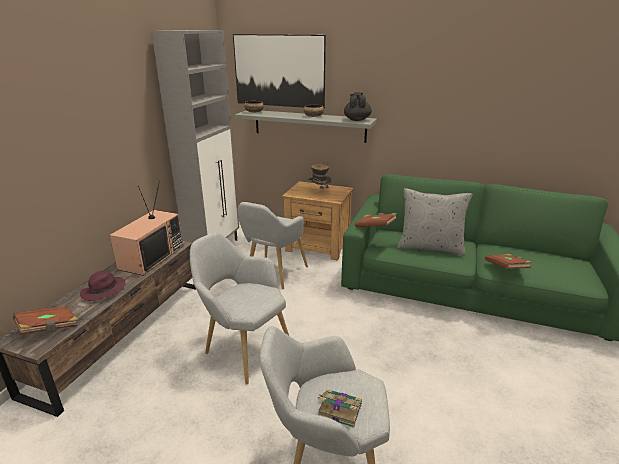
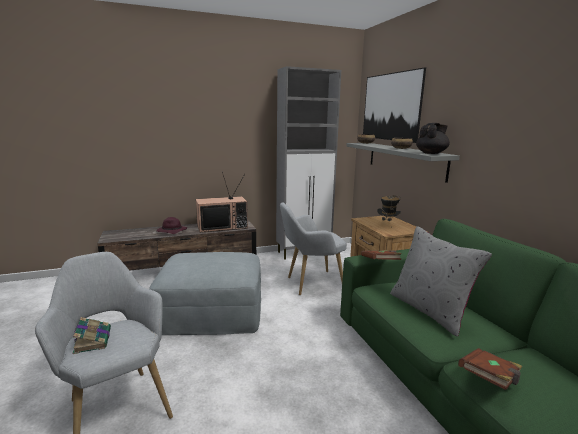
camera: 50 degrees right, 10 degrees down
brown book [13,306,78,335] -> none
grey armchair [190,232,289,385] -> grey ottoman [149,252,261,335]

